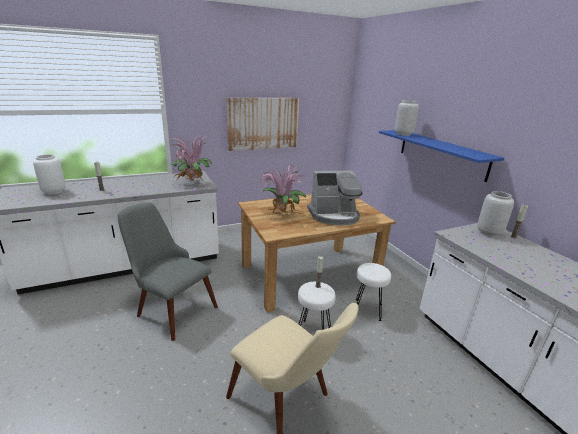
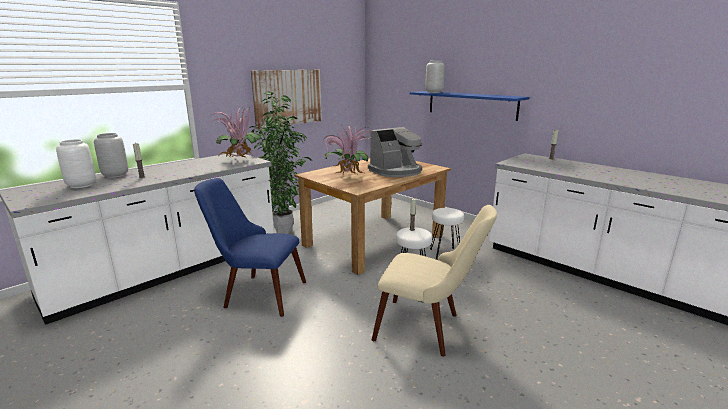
camera: 20 degrees left, 5 degrees down
grey chair [118,203,218,341] -> blue chair [194,178,306,317]
grey vase [477,191,514,237] -> grey vase moved to [94,133,128,178]
none -> potted plant [249,91,312,234]

